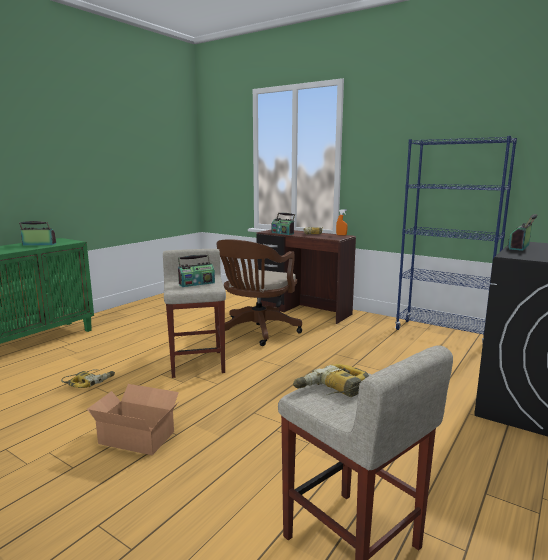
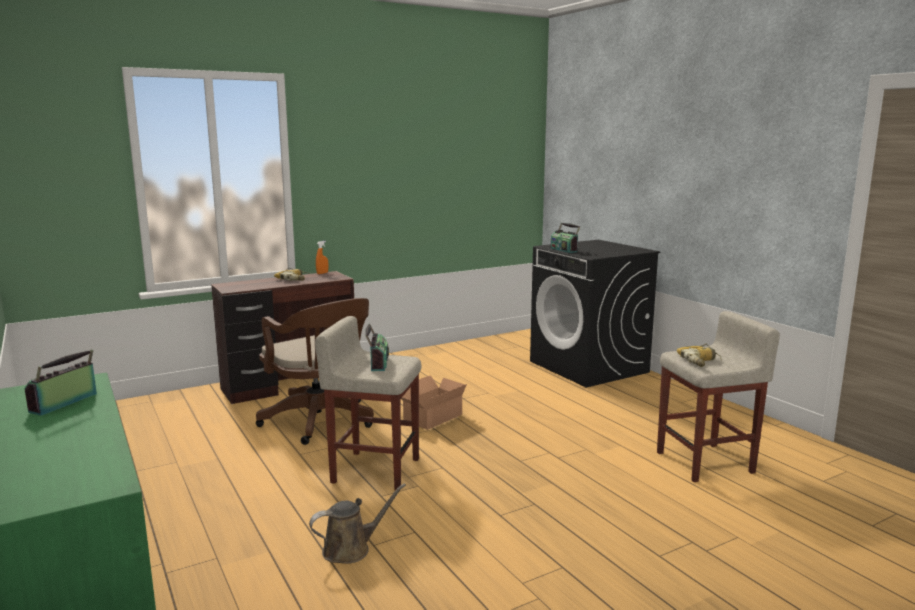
camera: 65 degrees left, 0 degrees up
power drill [61,369,115,388] -> brown watering can [309,483,406,564]
cardboard box [87,384,179,455] -> cardboard box moved to [401,375,467,430]
radio [272,213,295,235] -> none
blue bookcase [395,136,517,346] -> none

